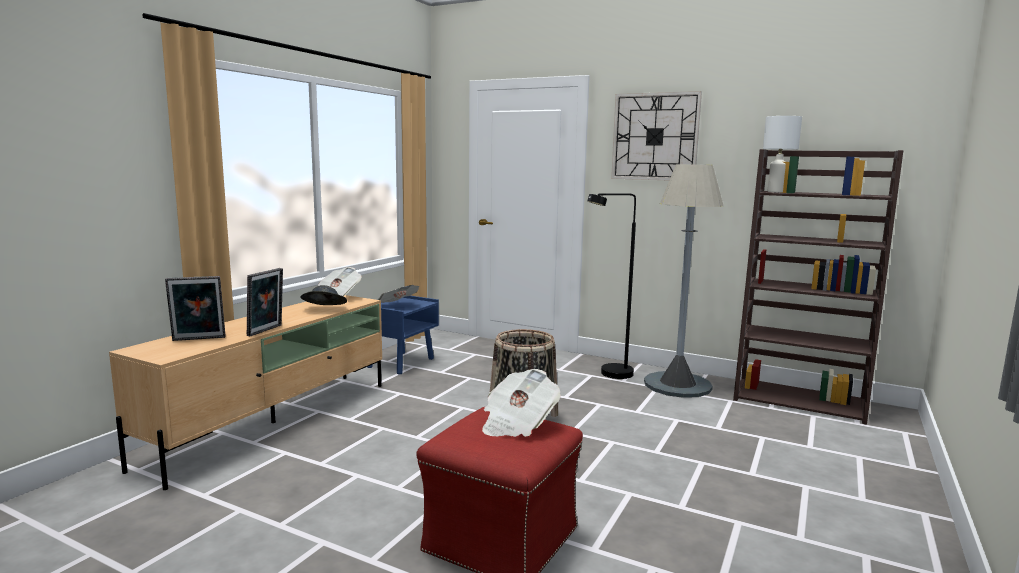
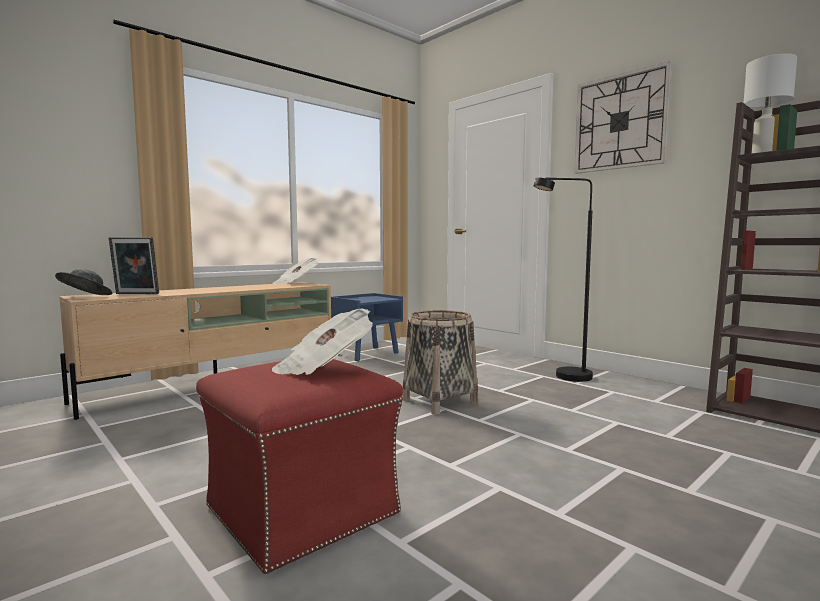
camera: 20 degrees right, 5 degrees down
picture frame [247,268,283,336] -> none
grey hat [300,285,347,305] -> grey hat moved to [55,269,113,295]
newspaper [378,285,420,303] -> none
grey floor lamp [644,164,723,398] -> none

